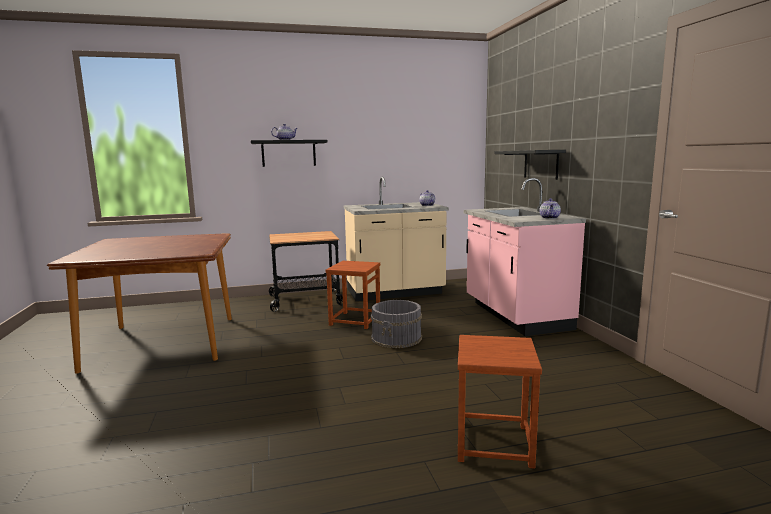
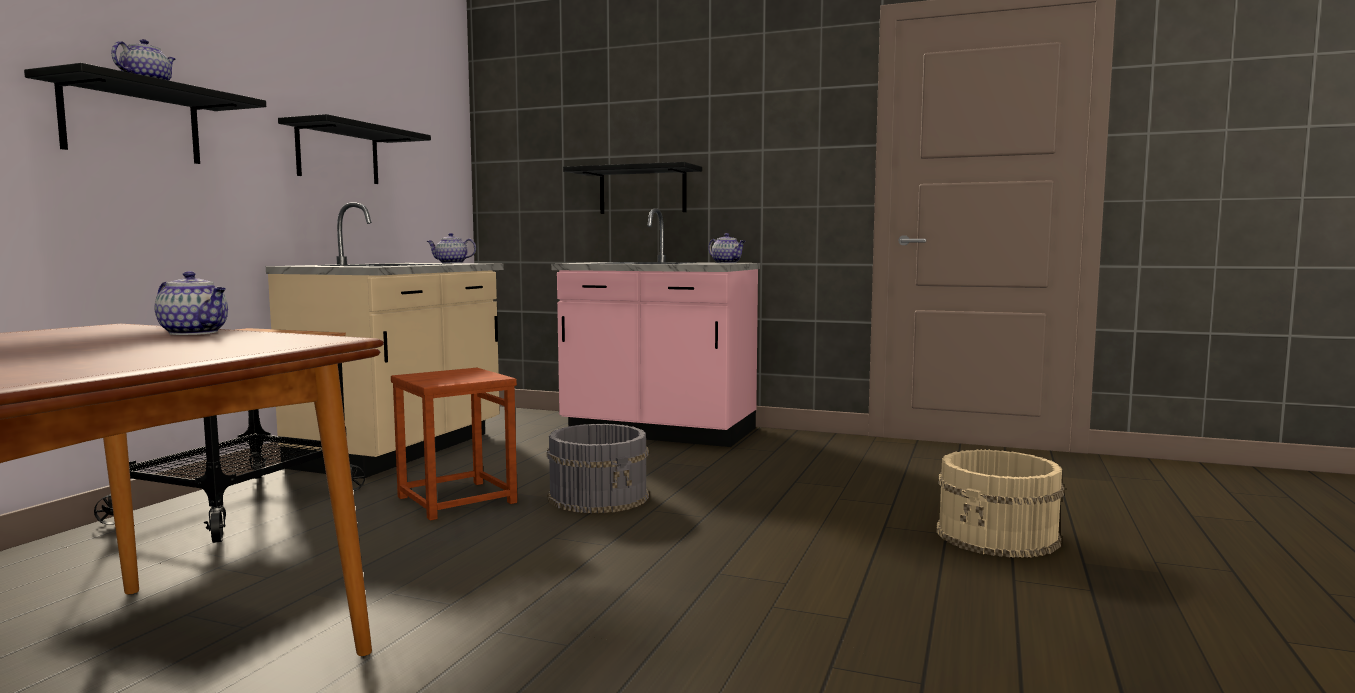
camera: 55 degrees left, 5 degrees down
brown stool [458,335,542,469] -> beige bucket [936,450,1064,558]
none -> teapot [155,271,228,335]
none -> black shelf [278,114,431,184]

